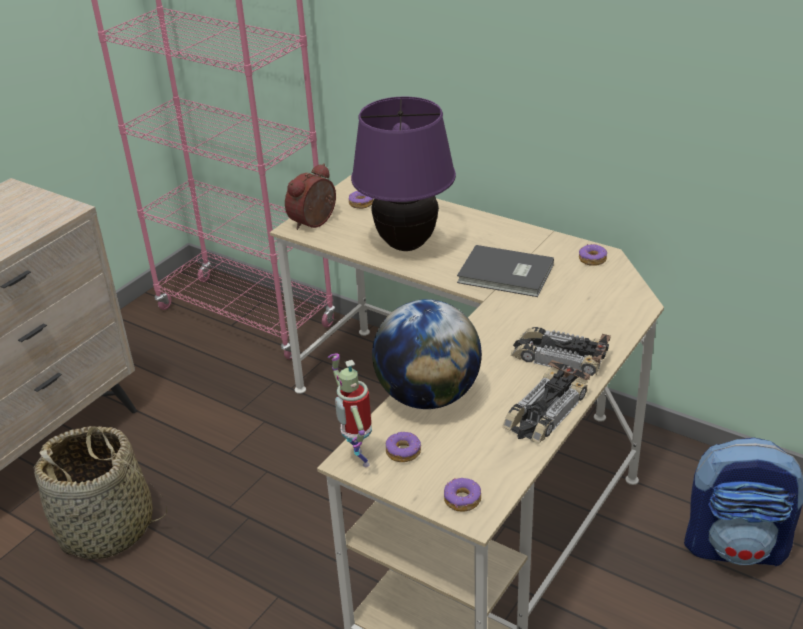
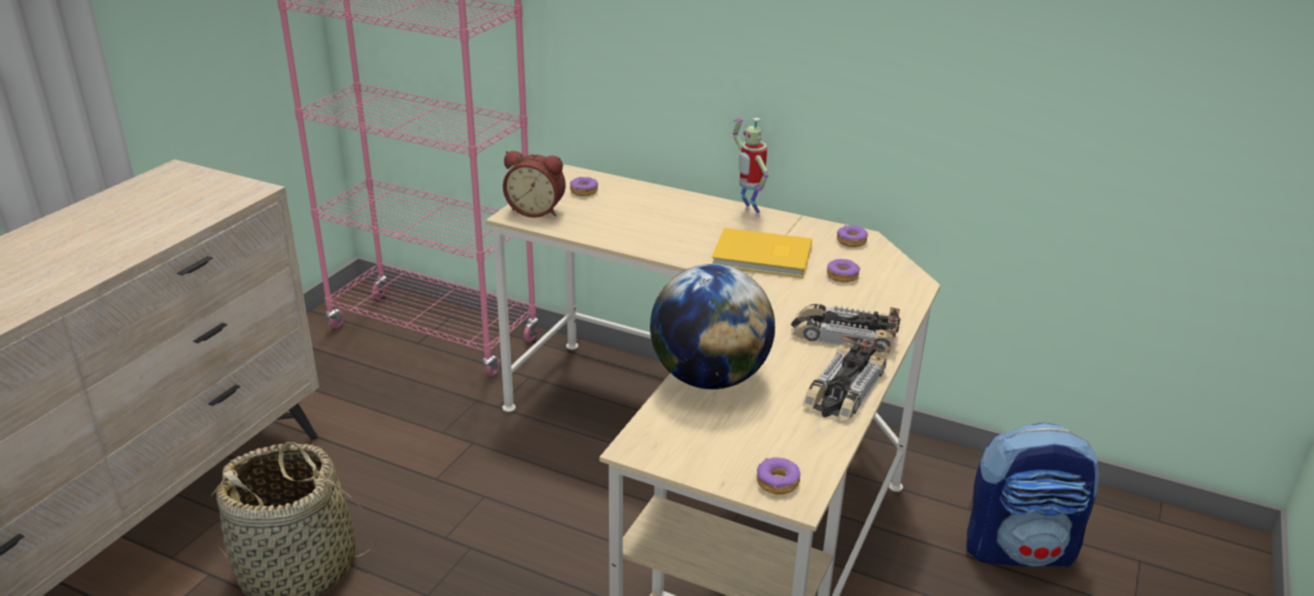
camera: 10 degrees left, 5 degrees down
alarm clock [285,163,336,230] -> alarm clock turned 105 degrees counterclockwise [503,151,566,218]
toy robot [328,353,372,467] -> toy robot moved to [733,118,769,217]
purple table lamp [351,97,456,251] -> none
donut [386,432,421,462] -> donut moved to [827,259,860,282]
grey book [457,245,554,297] -> yellow book [712,228,812,278]

